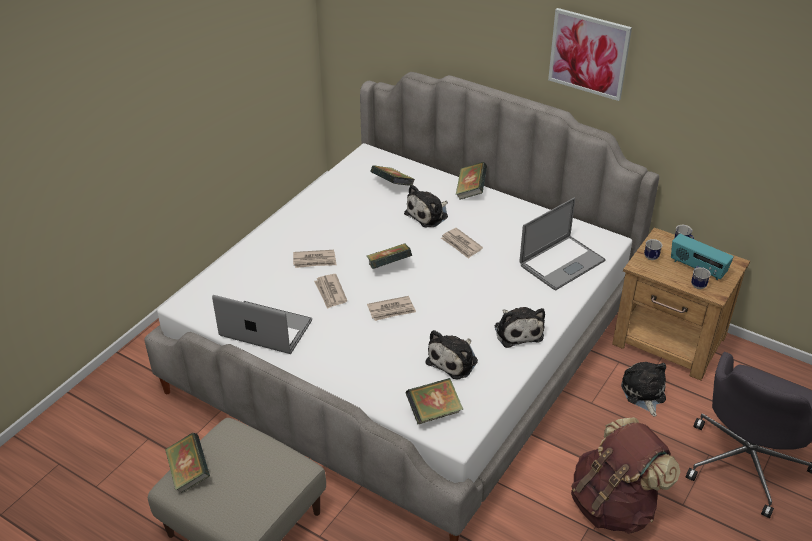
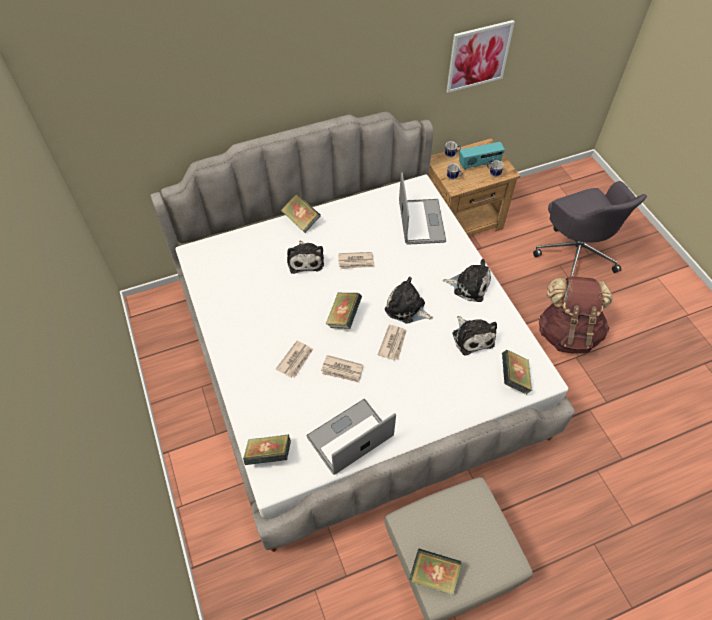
camera: 55 degrees left, 15 degrees up
book [371,165,415,186] -> book moved to [243,434,291,465]
picture [548,8,632,101] -> picture moved to [446,20,515,93]
plush toy [621,362,666,417] -> plush toy moved to [385,277,433,324]

